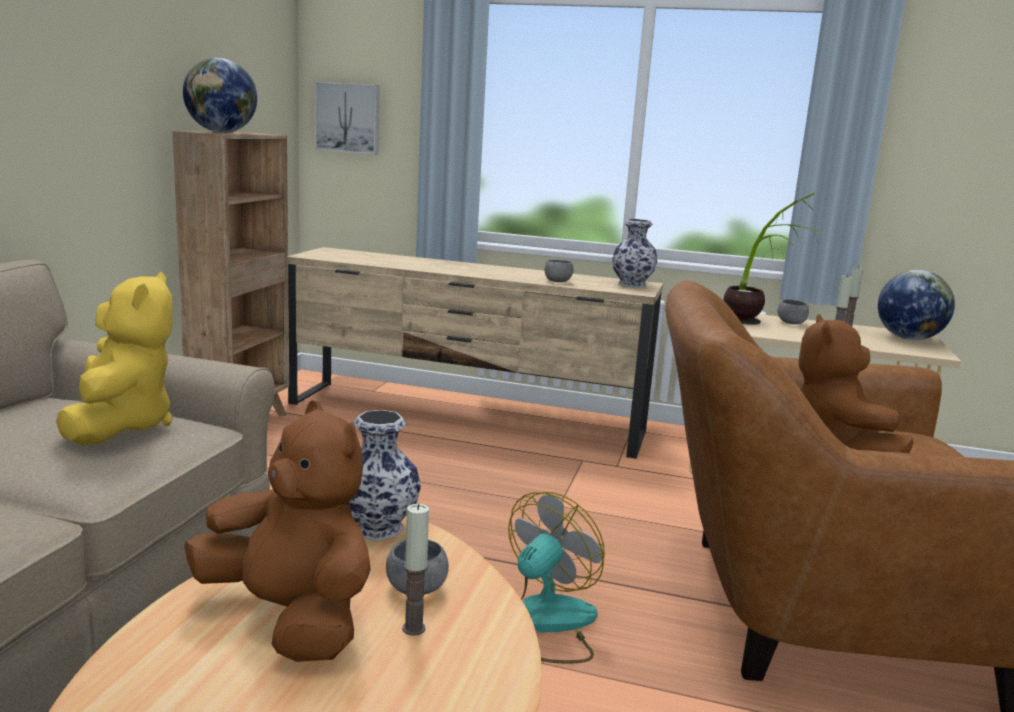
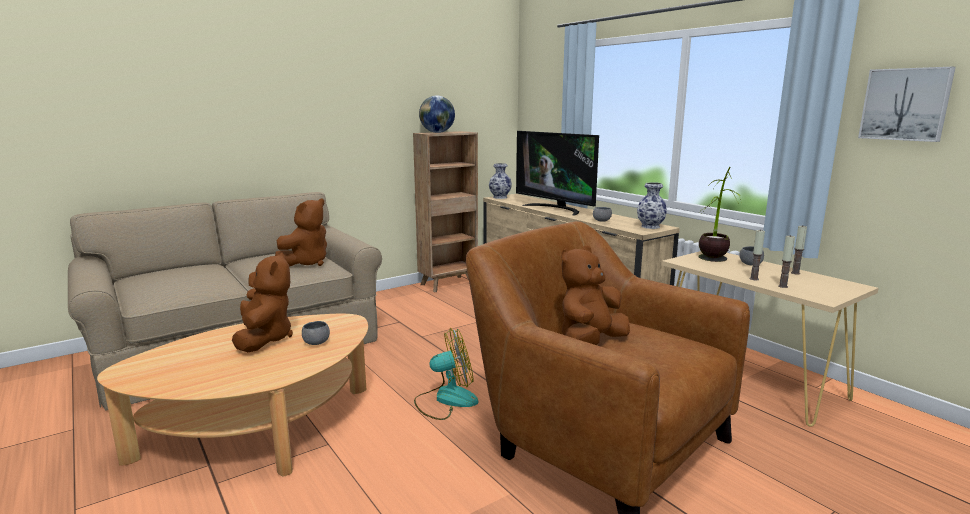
camera: 40 degrees right, 0 degrees up
yellow plush toy [56,272,173,445] -> brown plush toy [275,199,327,267]
picture [315,82,380,155] -> picture moved to [858,67,956,142]
vase [349,410,421,540] -> vase moved to [489,163,512,199]
candle [402,504,429,636] -> candle moved to [778,236,795,288]
globe [878,270,955,340] -> none
none -> television [516,131,599,215]

